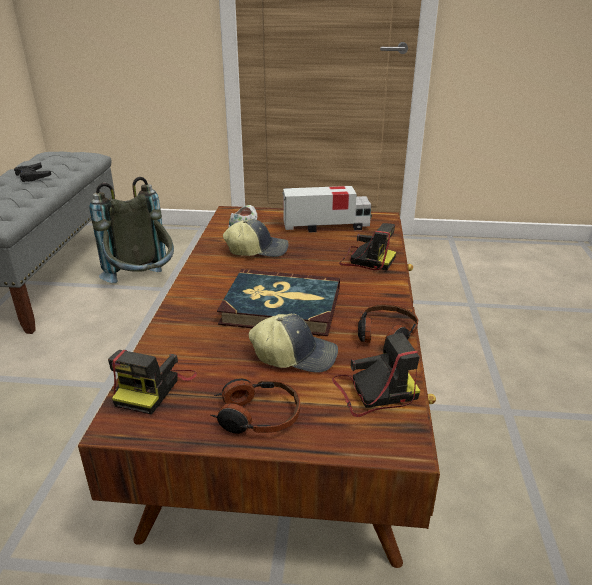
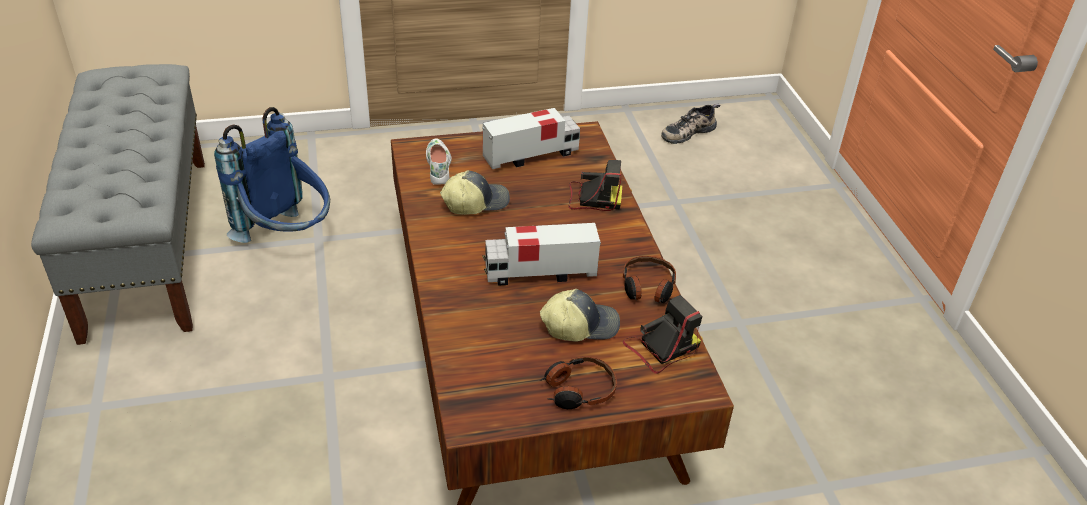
camera: 20 degrees left, 10 degrees up
black game controller [14,162,51,182] -> none
grey backpack [89,177,174,283] -> blue backpack [214,107,330,243]
camera [108,350,197,415] -> none
book [217,269,340,336] -> toy truck [482,223,601,286]
none -> shoe [661,104,720,144]

